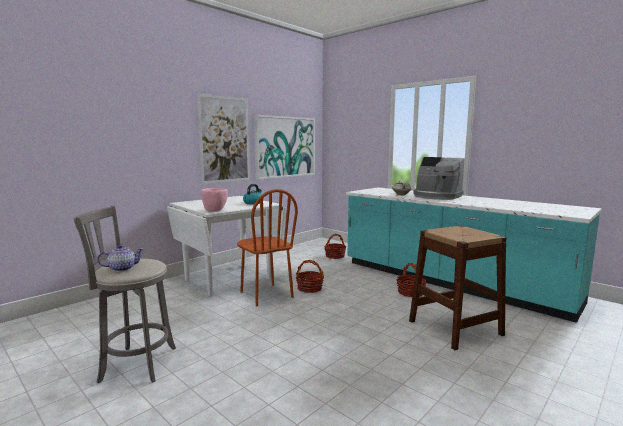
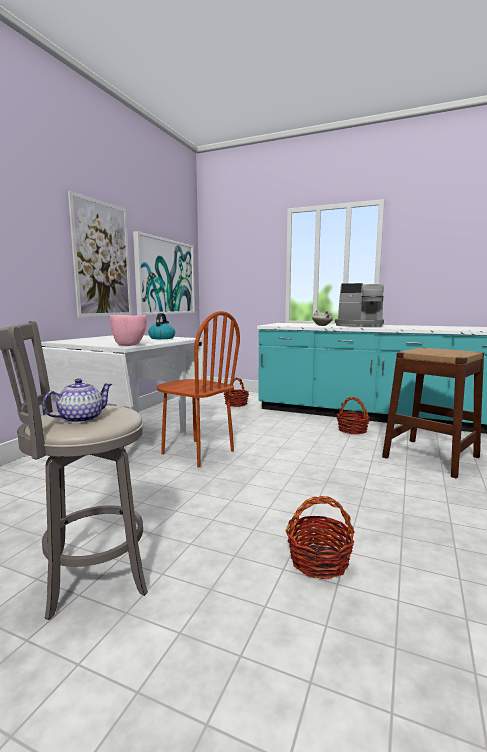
camera: 20 degrees left, 0 degrees up
basket [296,260,324,293] -> basket moved to [285,496,355,580]

